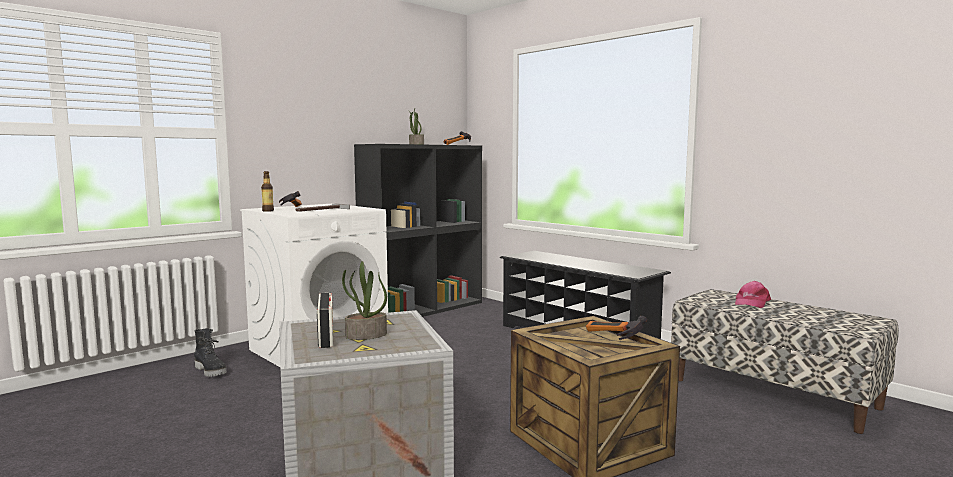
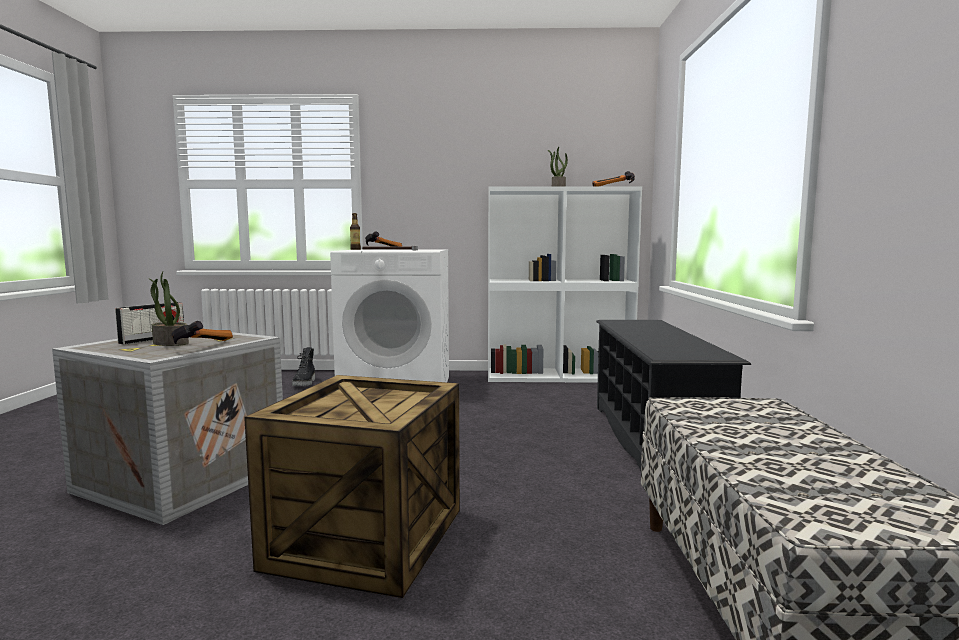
camera: 45 degrees right, 0 degrees up
black bookcase [354,144,482,317] -> white bookcase [488,186,642,383]
hammer [586,316,647,340] -> hammer moved to [172,321,233,344]
pink cap [735,281,771,308] -> none

